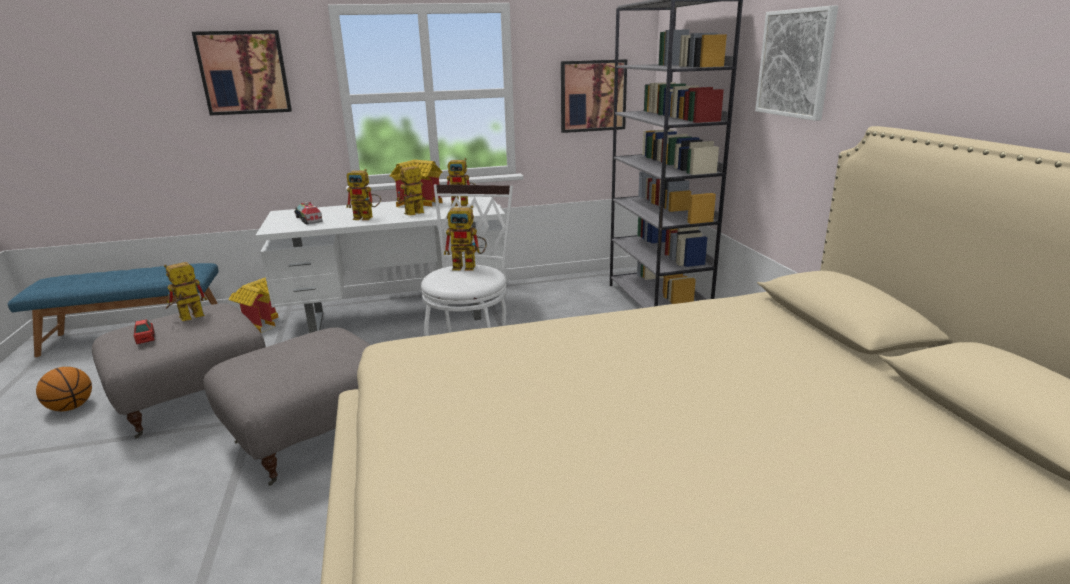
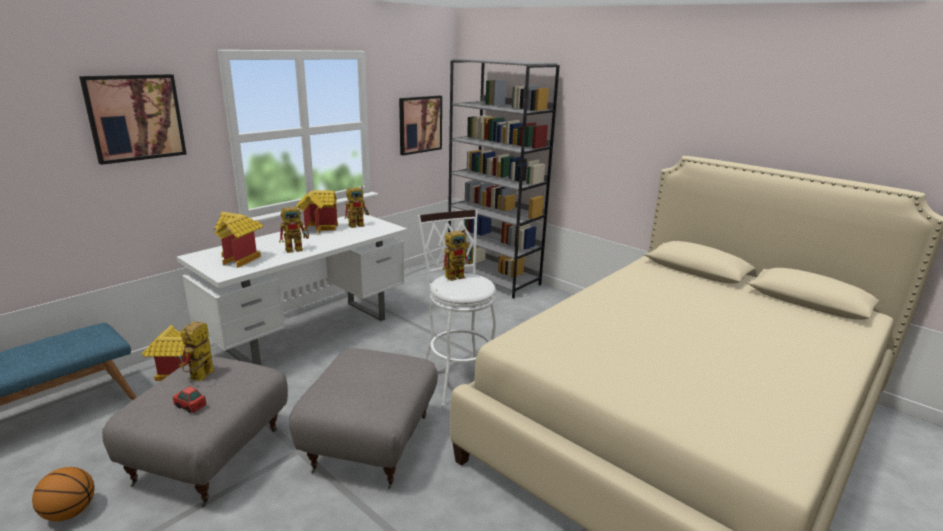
camera: 35 degrees left, 0 degrees up
toy truck [294,202,322,225] -> toy house [214,212,263,268]
toy robot [397,166,425,216] -> none
picture [755,6,838,121] -> none

